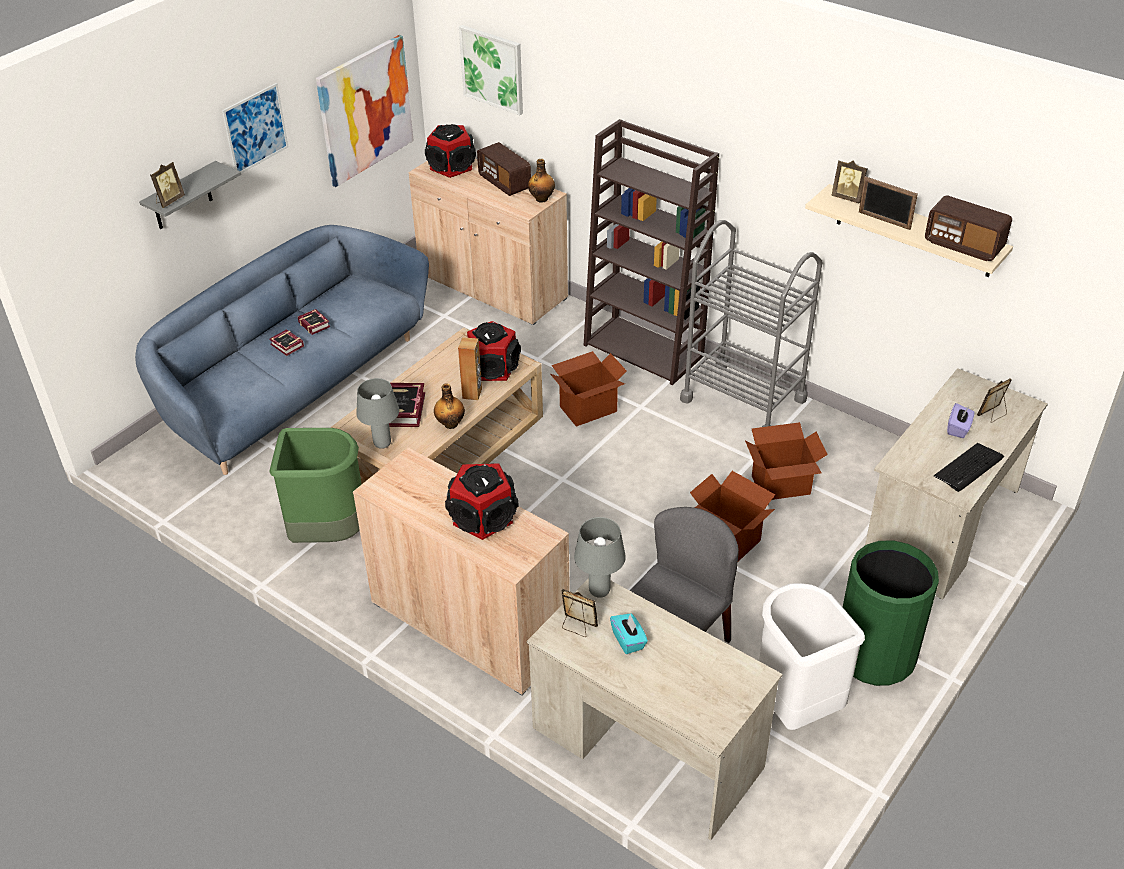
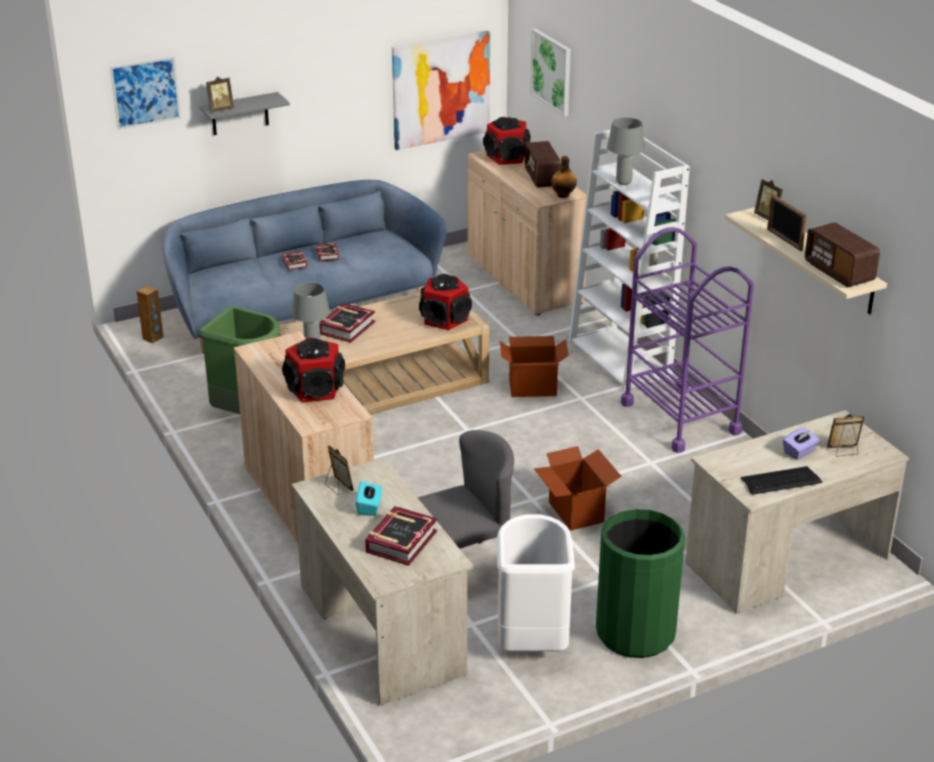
camera: 25 degrees right, 10 degrees down
picture [222,83,288,173] -> picture moved to [110,56,181,130]
bottle [434,383,465,429] -> none
brown speaker [458,337,482,400] -> brown speaker moved to [137,286,164,343]
grey table lamp [574,517,626,598] -> grey table lamp moved to [607,117,645,185]
brown bookcase [584,119,719,385] -> white bookcase [568,130,690,390]
grey cart [680,220,822,427] -> purple cart [621,227,754,453]
cardboard box [745,422,828,500] -> none
none -> book [365,506,437,566]

